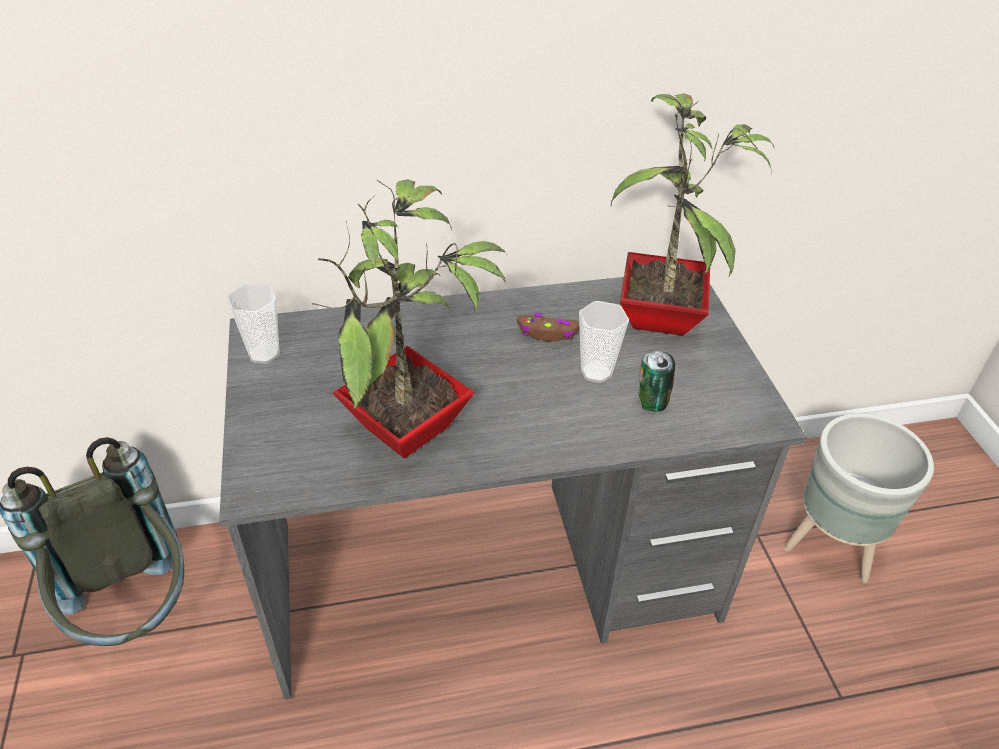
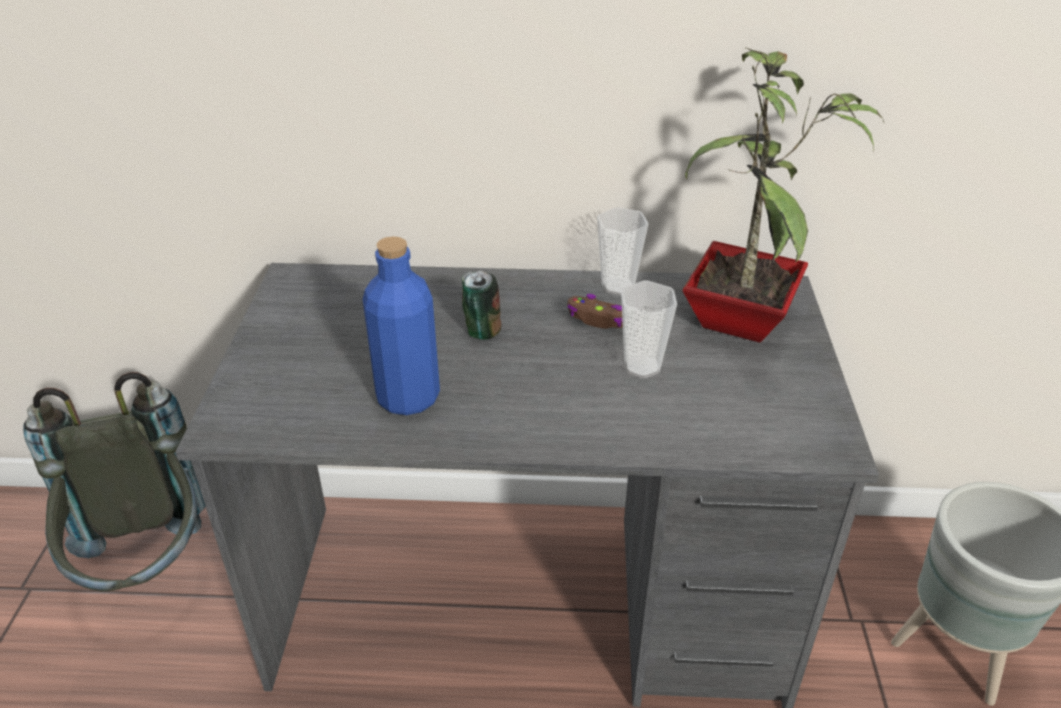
camera: 15 degrees right, 5 degrees down
cup [226,283,280,364] -> cup moved to [597,207,649,295]
potted plant [312,179,508,459] -> blue bottle [363,236,440,415]
can [639,351,675,412] -> can moved to [462,271,501,339]

